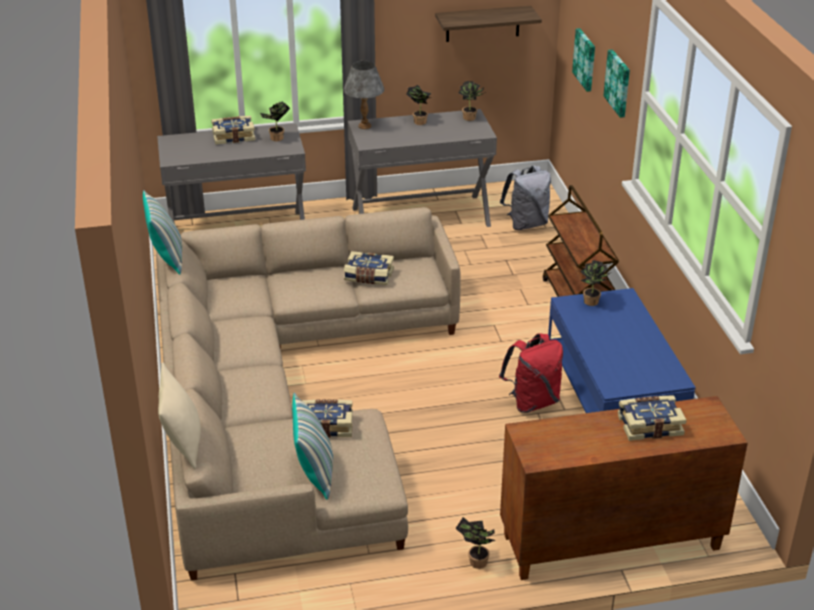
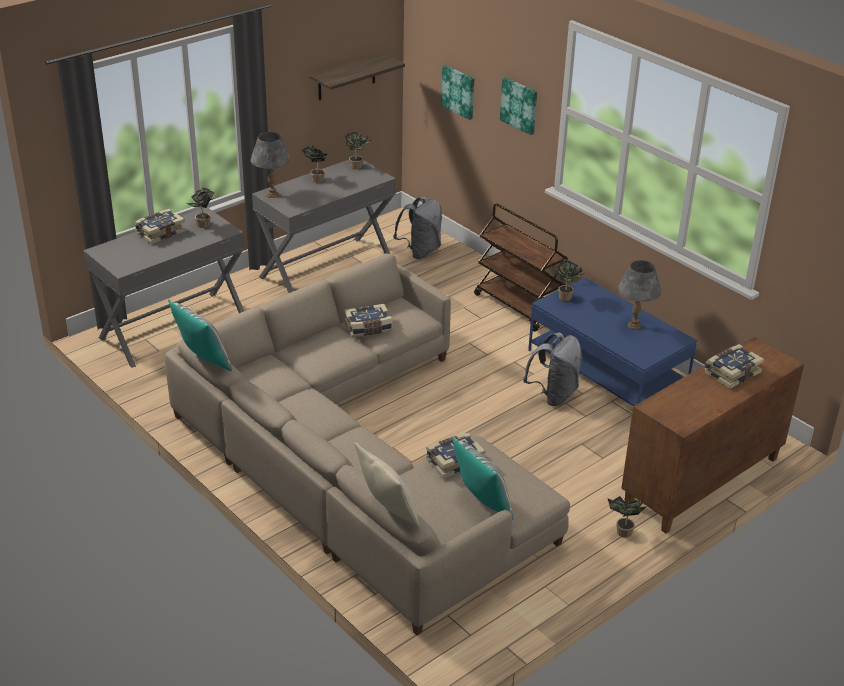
camera: 30 degrees left, 0 degrees up
red backpack [499,333,563,413] -> grey backpack [523,332,582,406]
none -> grey table lamp [618,260,661,330]

